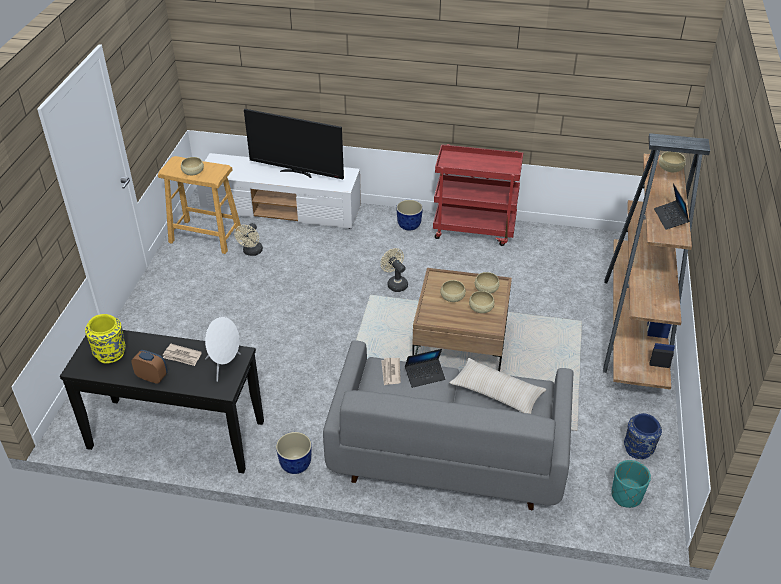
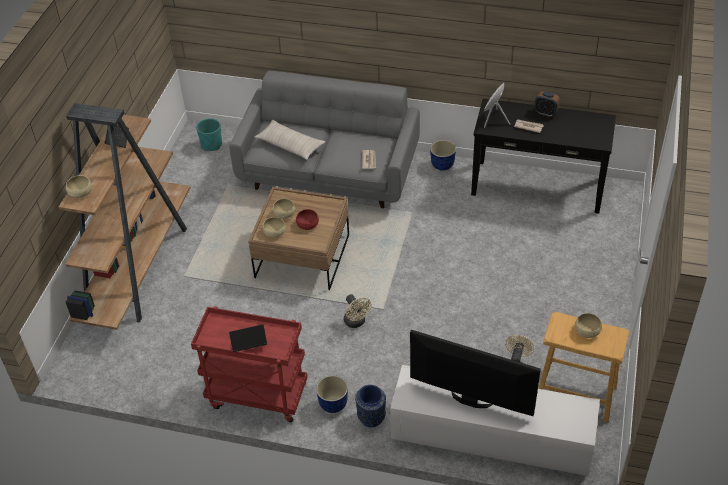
camera: 175 degrees left, 5 degrees up
yellow vase [85,314,126,364] -> none
laptop [405,349,445,388] -> laptop moved to [229,324,267,352]
beige bowl [440,280,466,302] -> red bowl [296,209,319,230]
blue vase [624,413,662,459] -> blue vase moved to [355,385,386,427]

